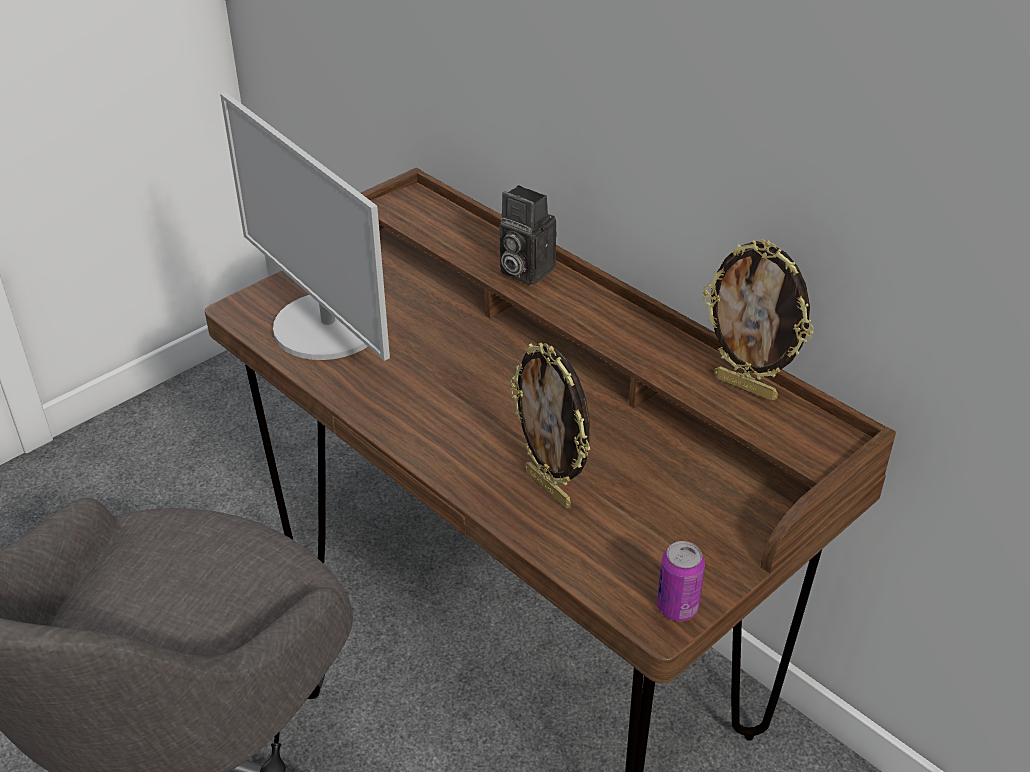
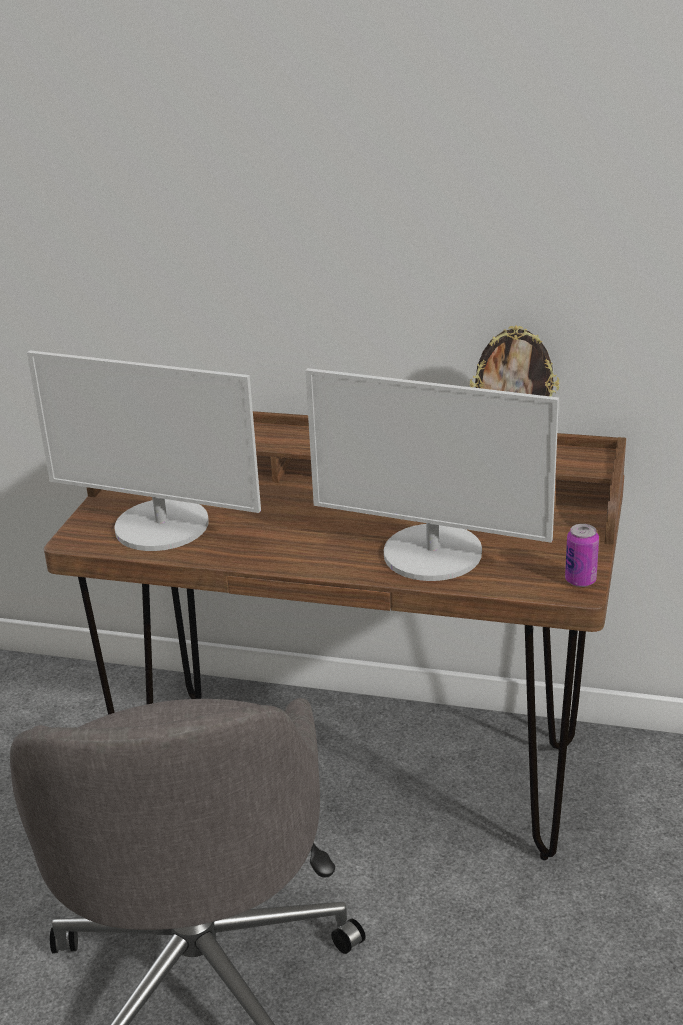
camera: 30 degrees left, 10 degrees down
camera [499,185,557,285] -> none
picture frame [509,343,590,509] -> monitor [305,368,559,581]

